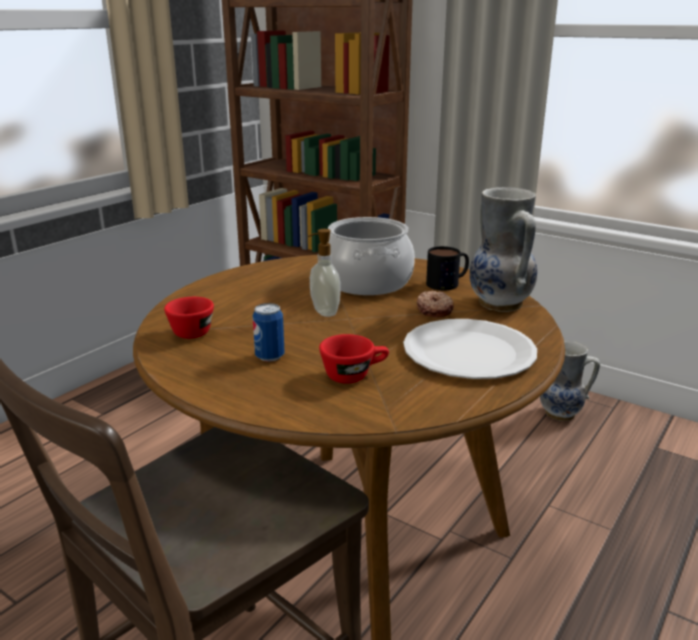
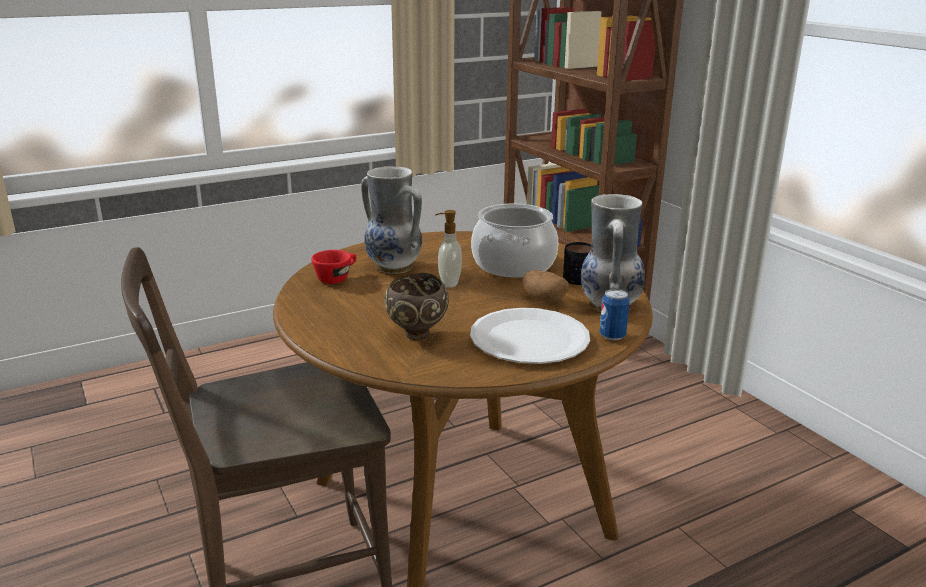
camera: 25 degrees right, 0 degrees up
can [253,303,285,362] -> can moved to [600,289,630,341]
red cup [319,334,389,384] -> brown bowl [385,273,449,340]
donut [417,291,454,318] -> potato [523,270,569,302]
vase [540,341,600,421] -> vase moved to [361,166,422,274]

